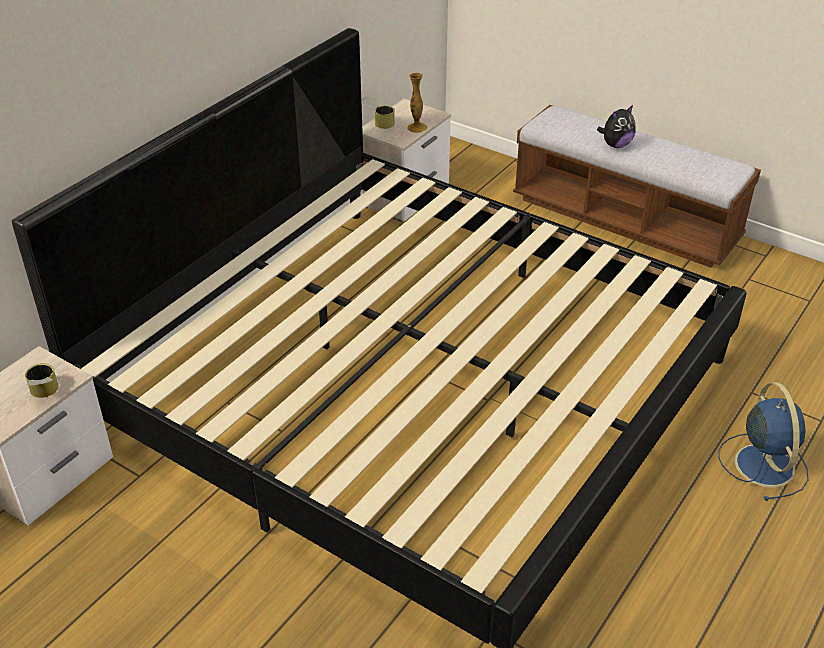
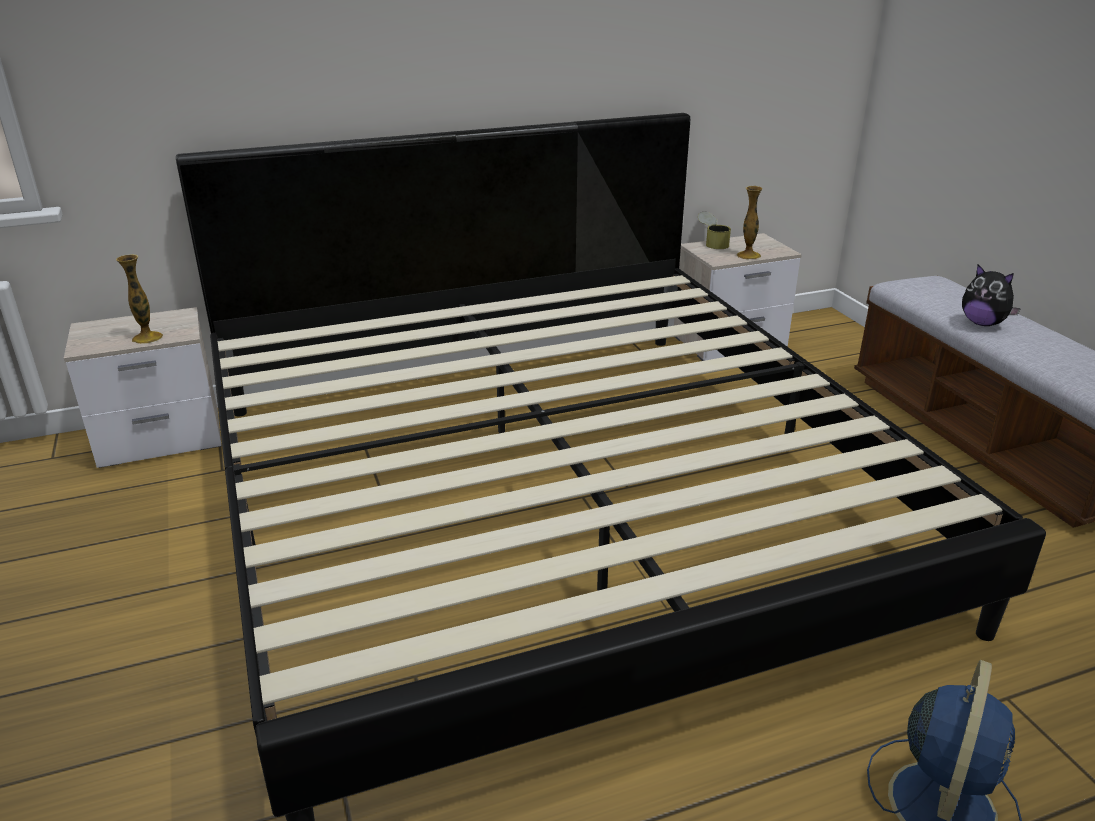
camera: 35 degrees right, 10 degrees down
can [25,363,59,398] -> vase [116,254,163,344]
plush toy [597,105,635,148] -> plush toy turned 45 degrees clockwise [962,264,1021,326]

